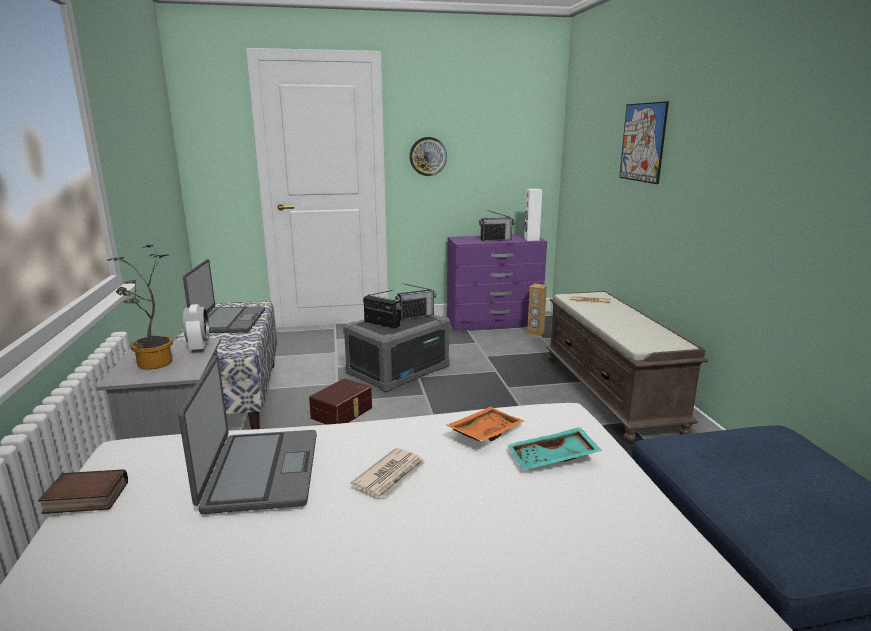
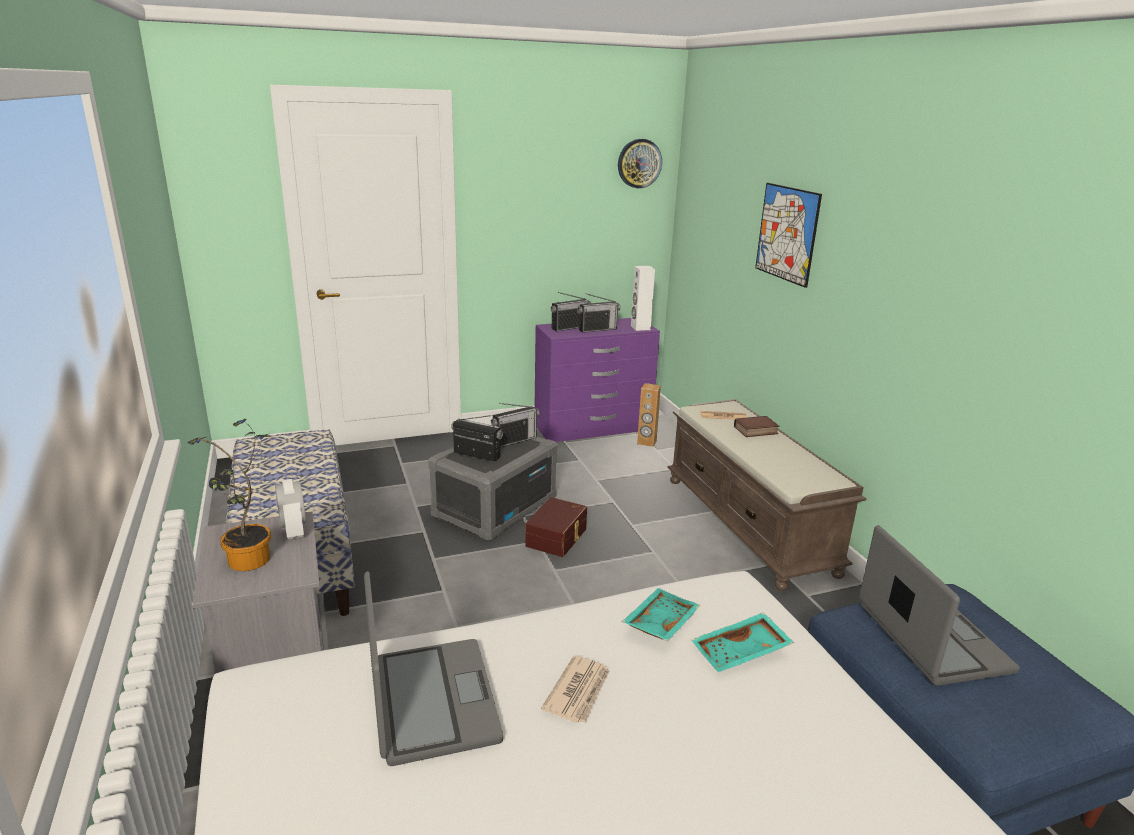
camera: 10 degrees left, 5 degrees up
book [38,469,128,514] -> book moved to [734,416,779,437]
laptop [183,259,265,333] -> laptop moved to [859,525,1020,686]
brown storage box [309,378,372,425] -> brown storage box moved to [525,497,587,557]
wall clock [409,137,447,176] -> wall clock moved to [618,139,662,188]
orange tray [447,407,525,441] -> turquoise tray [622,588,701,641]
none -> radio [551,292,591,332]

